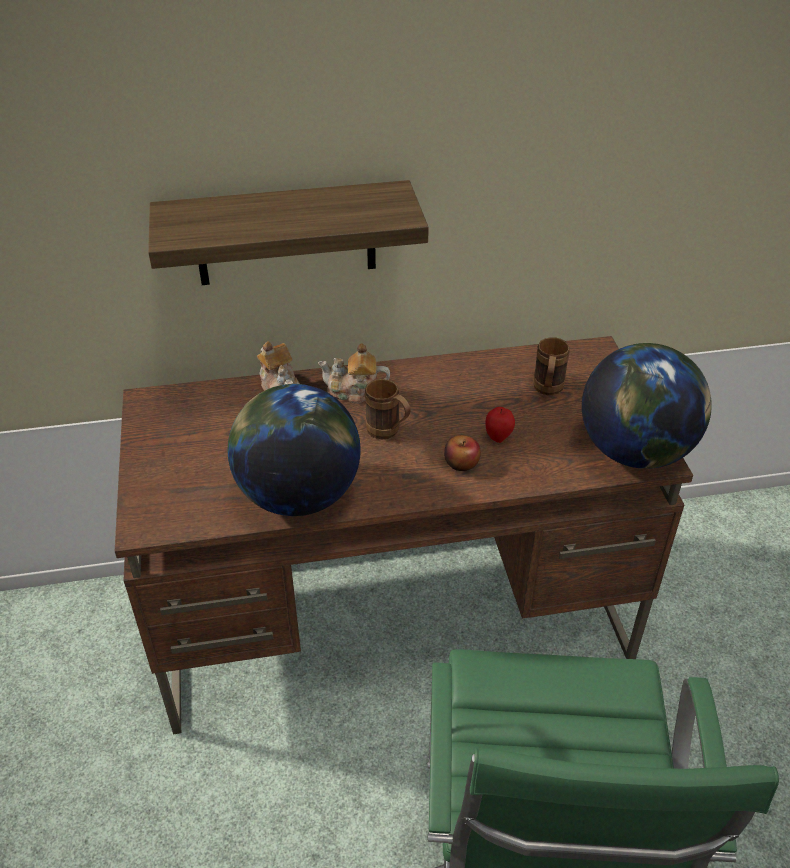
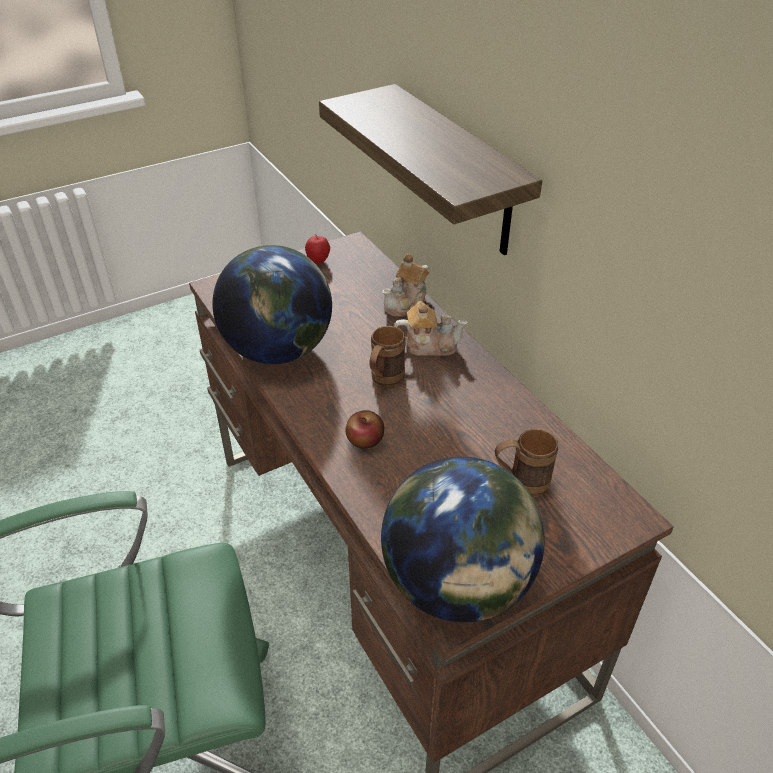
camera: 70 degrees right, 0 degrees up
teapot [318,343,390,404] -> teapot turned 105 degrees clockwise [394,301,468,356]
apple [485,407,515,443] -> apple moved to [305,234,330,265]

